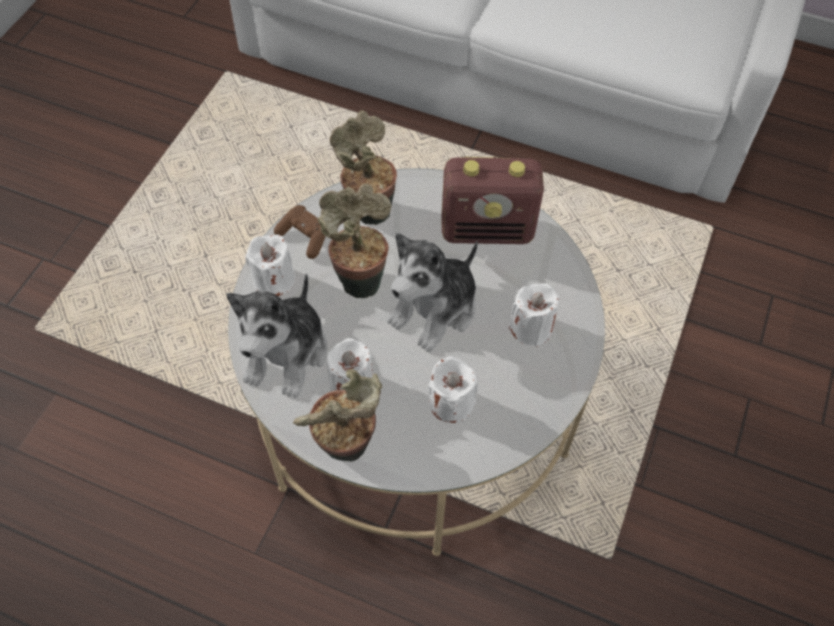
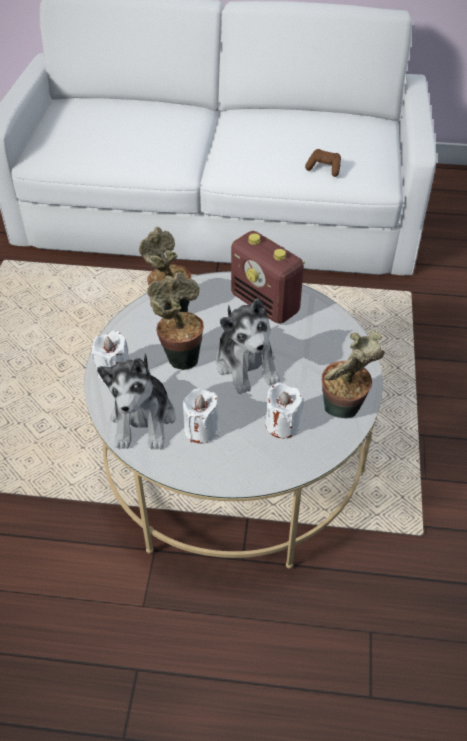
camera: 15 degrees left, 10 degrees down
brown game controller [274,205,326,259] -> brown game controller moved to [305,149,341,177]
potted plant [293,369,382,461] -> potted plant moved to [321,330,385,418]
plush toy [387,233,478,352] -> plush toy turned 45 degrees counterclockwise [216,298,280,394]
radio [442,157,544,244] -> radio turned 60 degrees clockwise [231,231,305,324]
white candle [509,283,560,347] -> none

